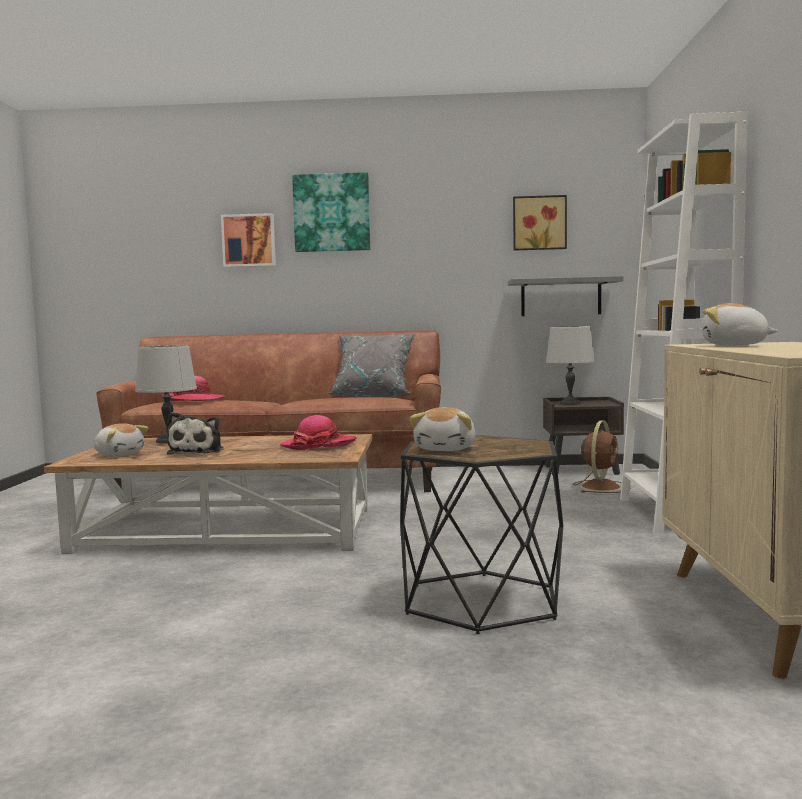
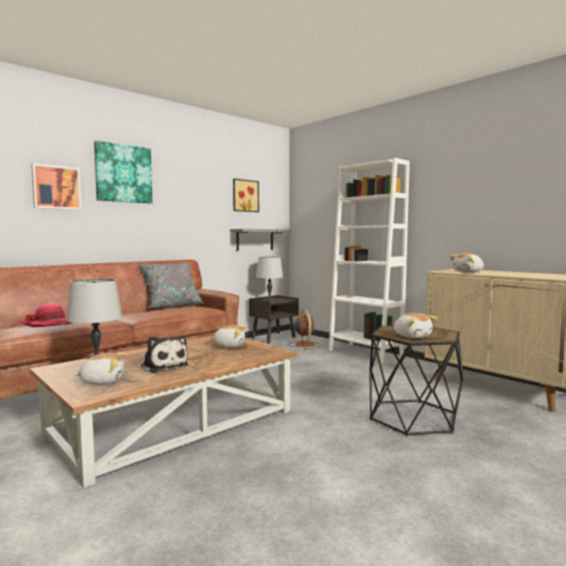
camera: 45 degrees left, 0 degrees up
hat [280,415,357,450] -> plush toy [210,325,246,348]

